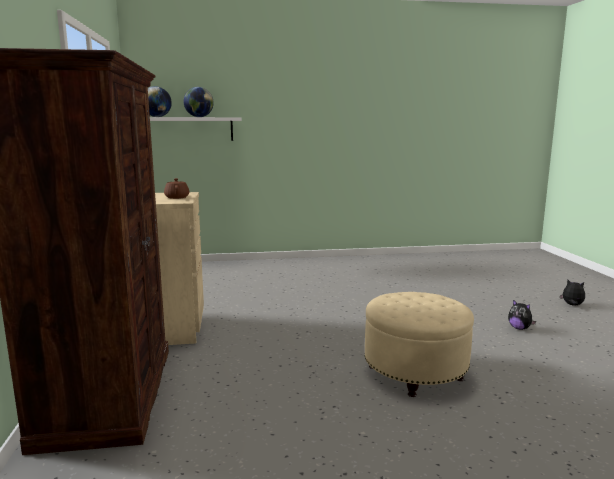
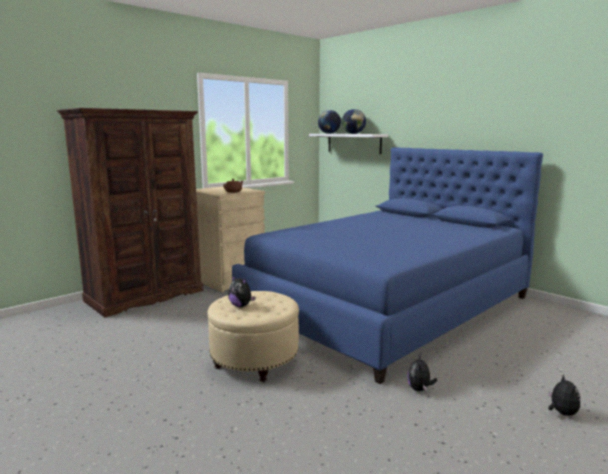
camera: 55 degrees right, 0 degrees up
none -> plush toy [228,275,256,307]
none -> blue bed [232,147,543,384]

